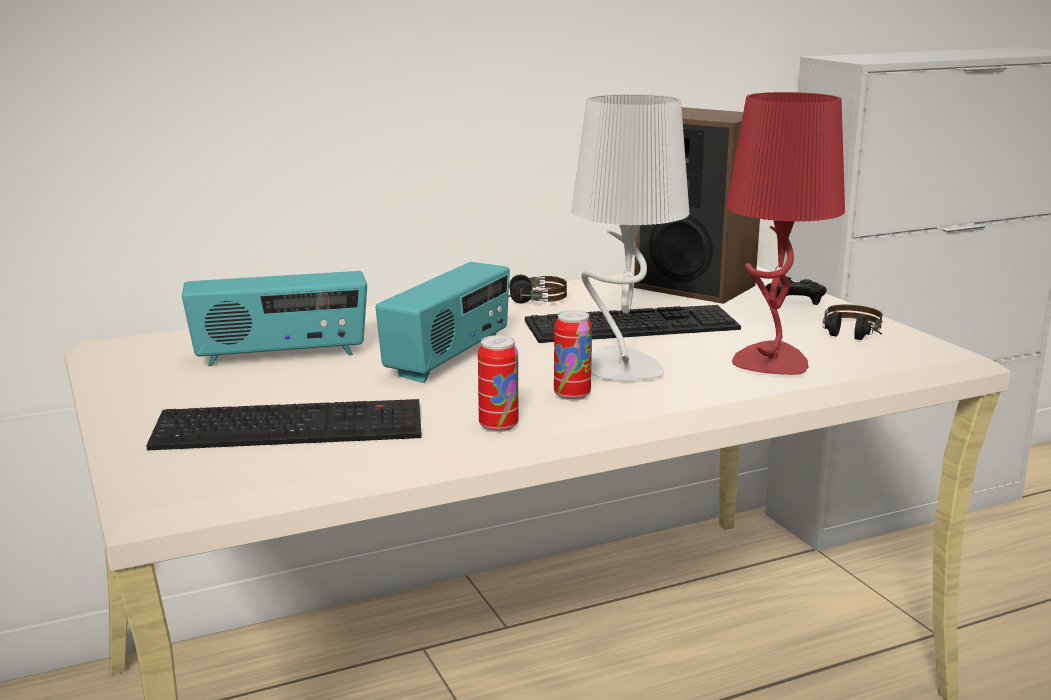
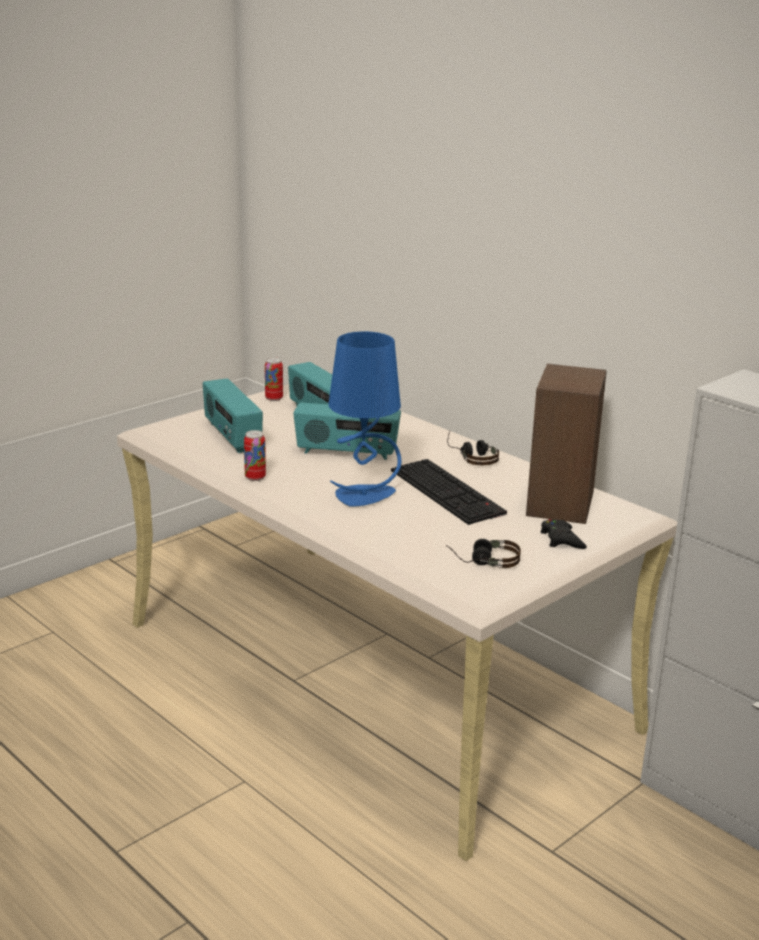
camera: 70 degrees right, 5 degrees up
keyboard [146,399,422,450] -> radio [203,378,263,453]
can [554,310,592,400] -> can moved to [265,357,283,401]
grey table lamp [571,94,690,380] -> blue table lamp [328,331,402,506]
red table lamp [726,92,845,375] -> none

